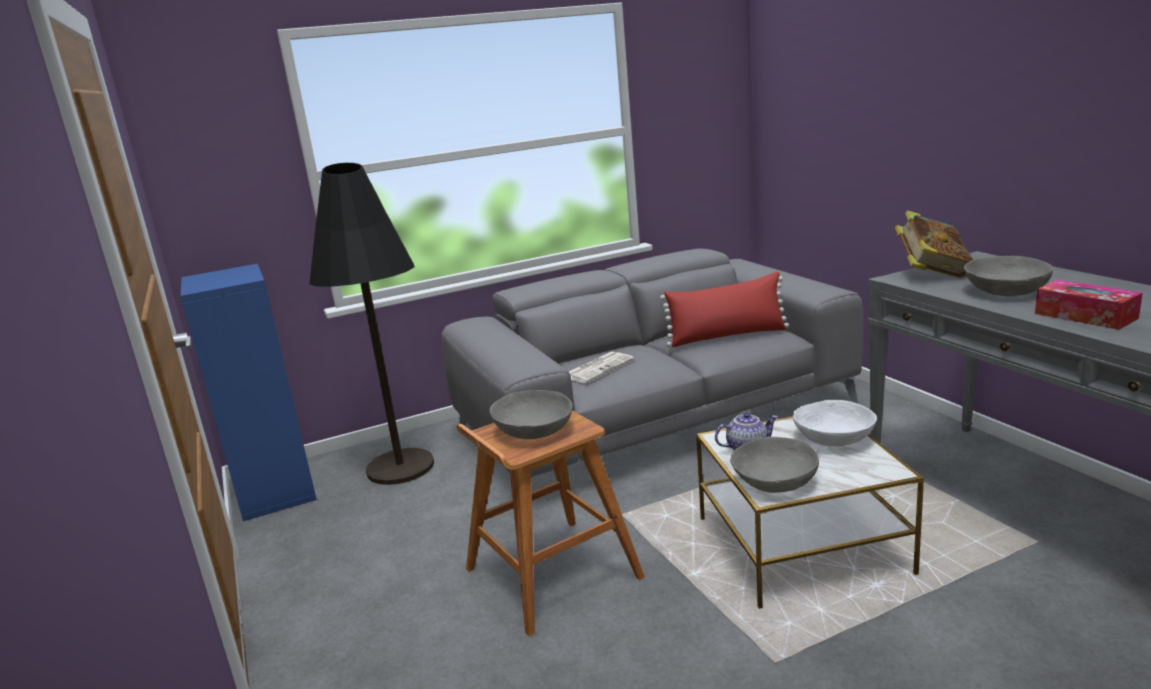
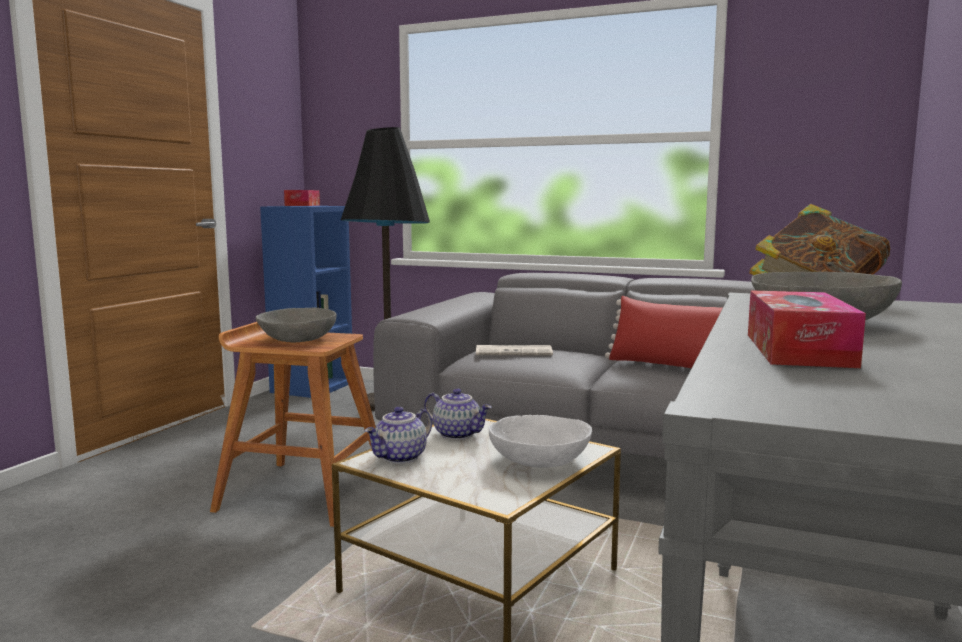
camera: 45 degrees right, 10 degrees down
grey bowl [730,437,819,493] -> teapot [364,407,432,464]
none -> tissue box [284,190,320,206]

